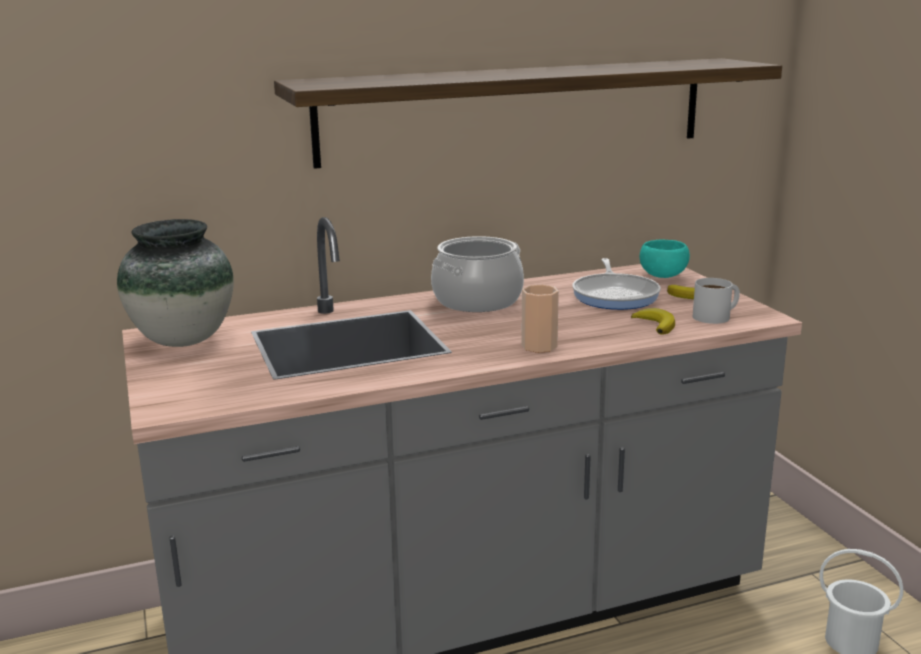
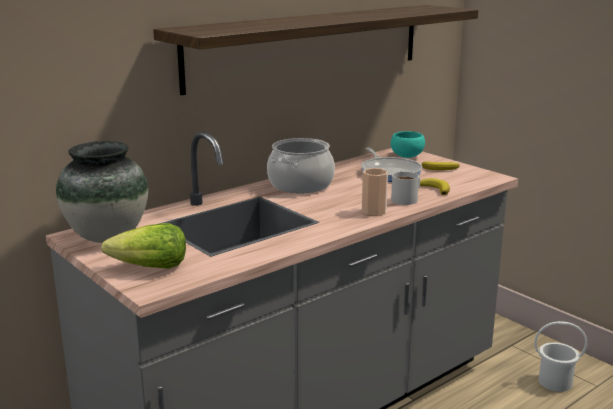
camera: 20 degrees left, 0 degrees up
white mug [693,278,740,324] -> white mug moved to [391,171,420,205]
none -> lettuce [102,223,186,269]

